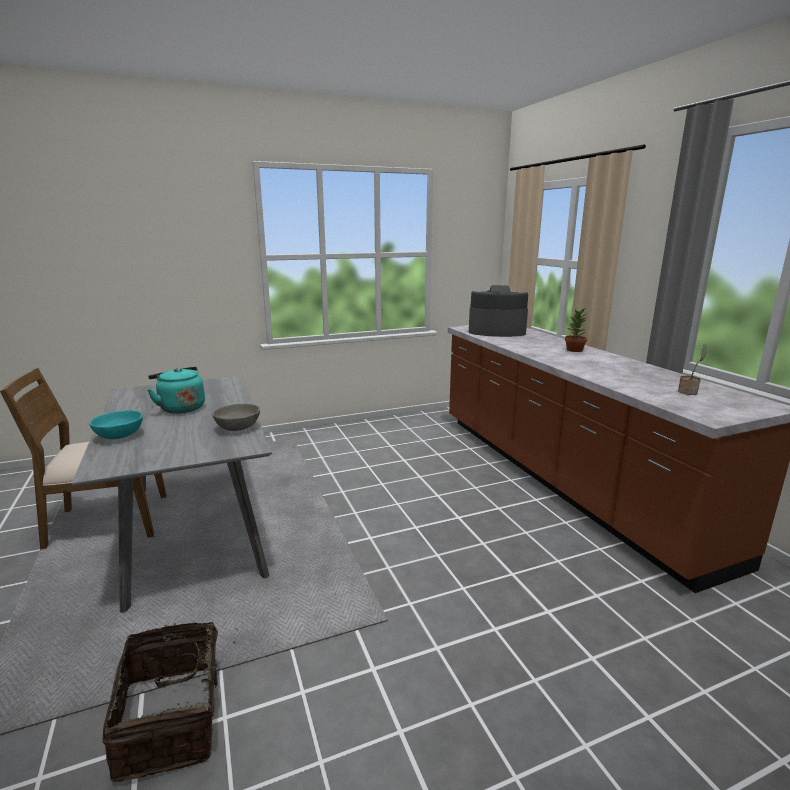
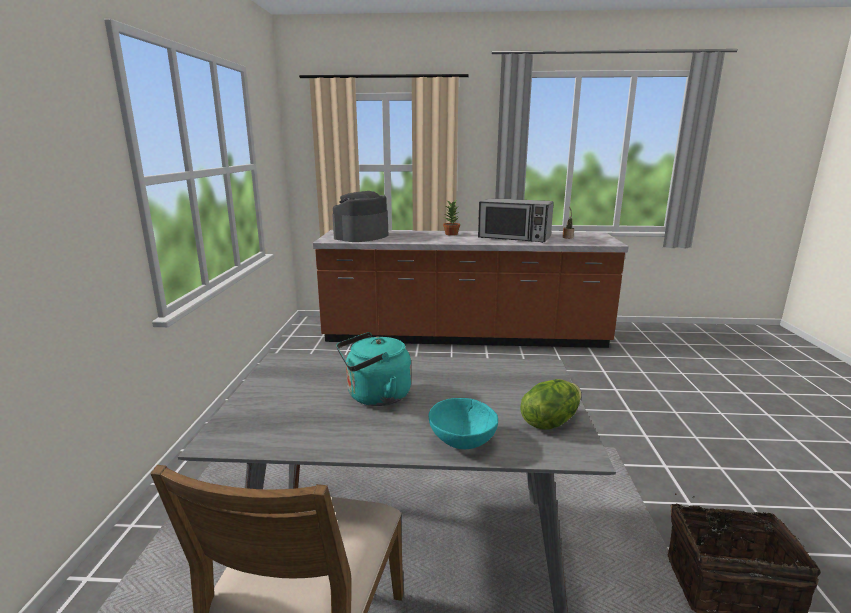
camera: 65 degrees left, 0 degrees up
grey bowl [212,404,260,431] -> none
none -> microwave [478,198,554,243]
none -> lettuce [520,379,581,429]

